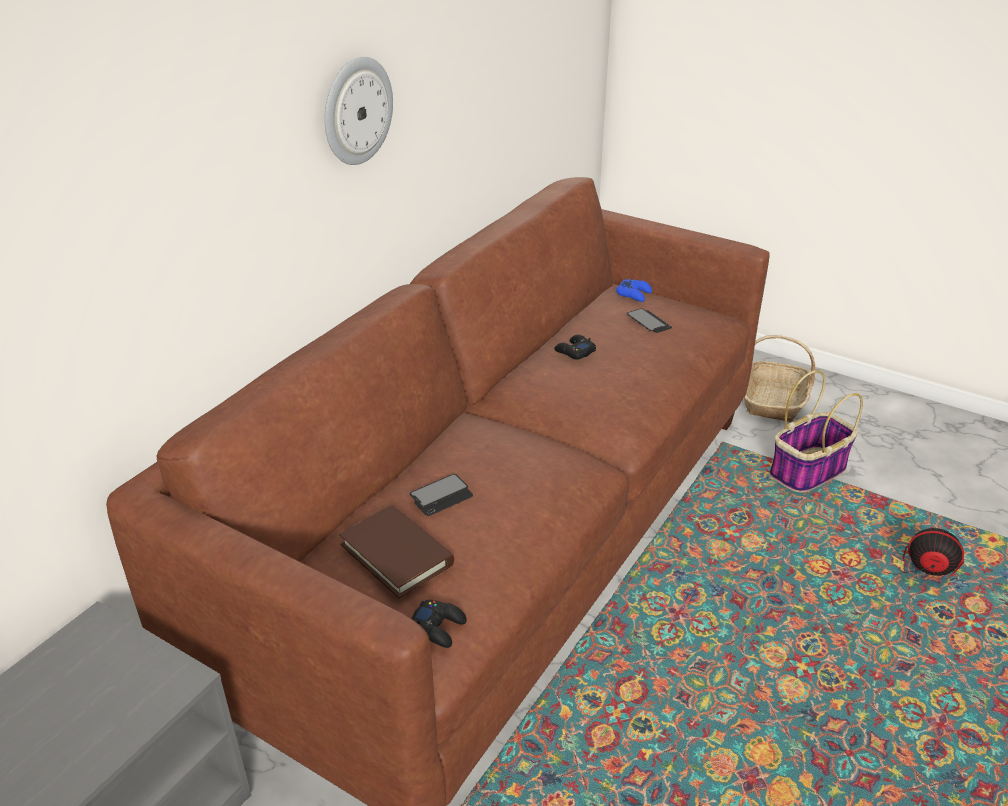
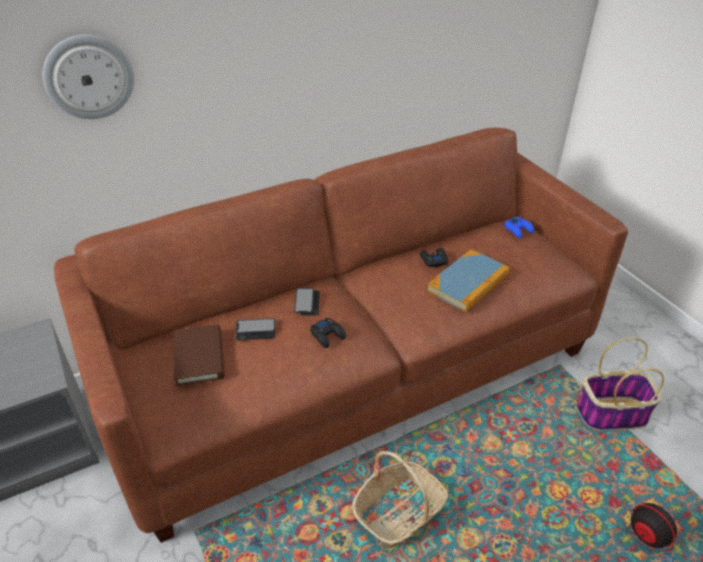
camera: 30 degrees right, 5 degrees up
wall clock [324,57,393,165] -> wall clock moved to [43,35,134,119]
black game controller [411,600,467,648] -> black game controller moved to [310,318,346,348]
phone [627,308,672,333] -> phone moved to [294,288,320,315]
basket [744,335,815,422] -> basket moved to [352,451,449,548]
none -> book [427,249,510,312]

